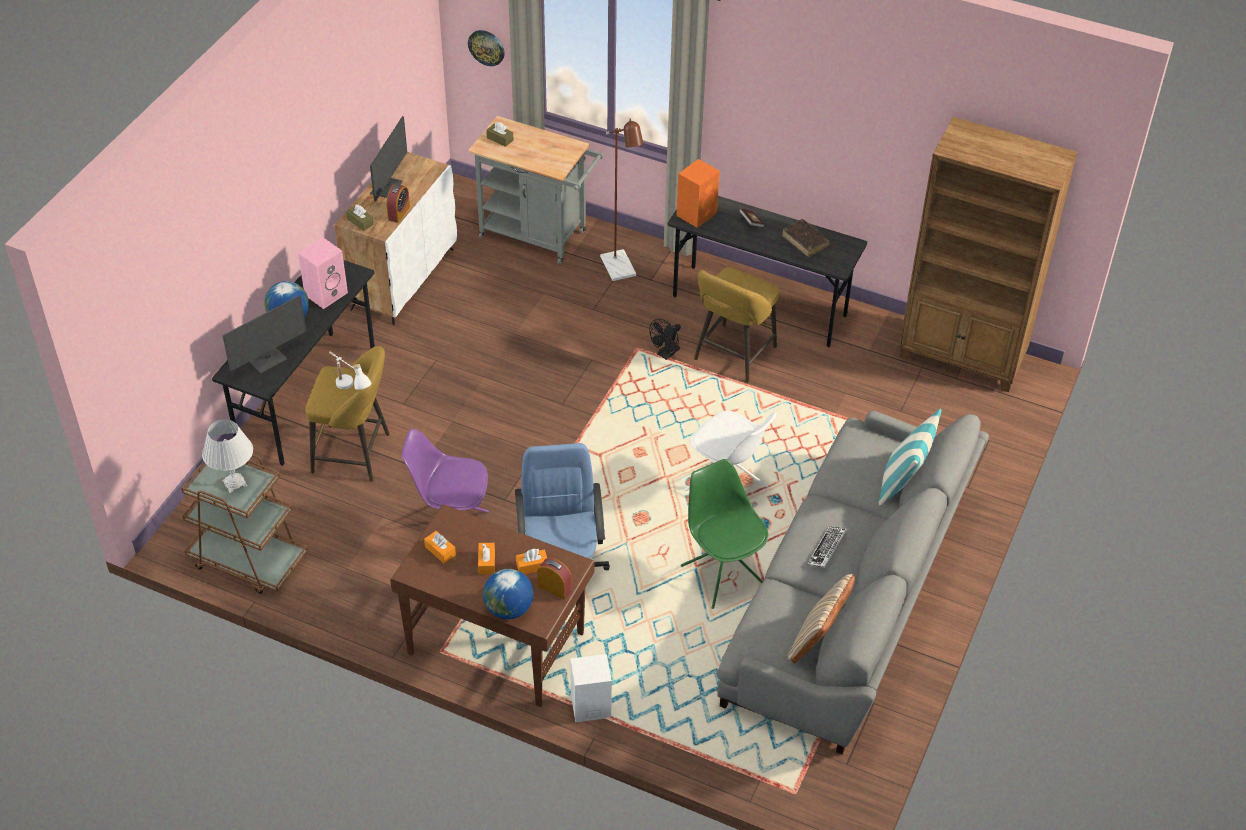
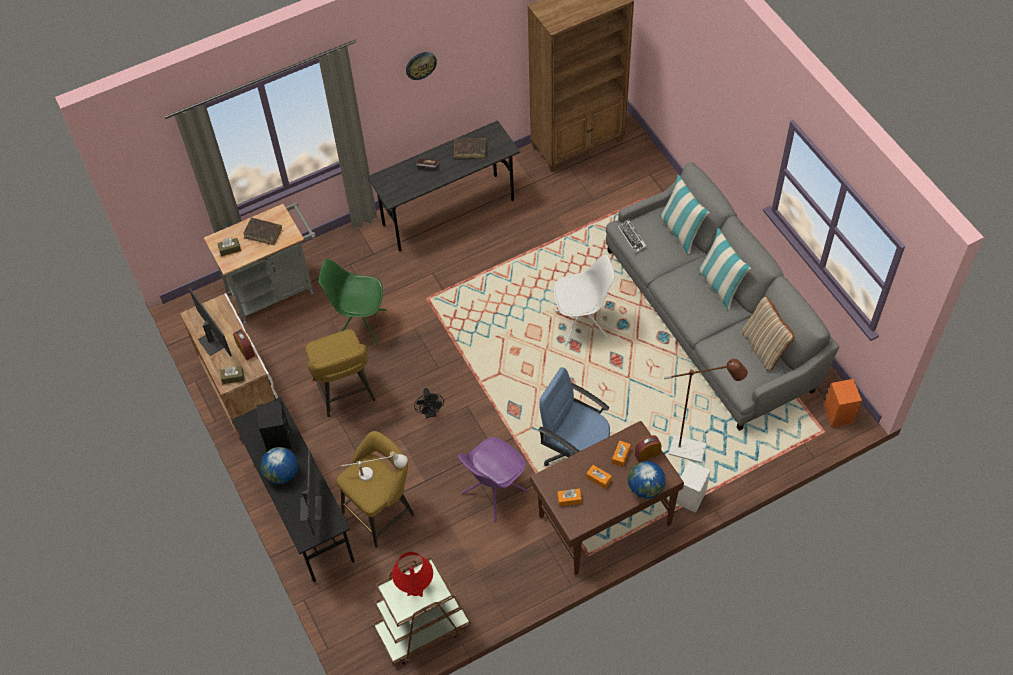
camera: 50 degrees left, 10 degrees up
white table lamp [202,419,253,493] -> red table lamp [392,552,433,597]
pink speaker [298,237,348,309] -> black speaker [257,401,291,451]
wall clock [468,30,505,66] -> wall clock moved to [406,52,437,80]
brown floor lamp [600,118,643,281] -> brown floor lamp moved to [664,359,748,463]
black fan [649,319,681,360] -> black fan moved to [414,388,444,418]
orange speaker [676,159,720,228] -> orange speaker moved to [824,379,862,427]
green chair [681,459,768,609] -> green chair moved to [318,259,387,346]
yellow stool [694,267,779,383] -> yellow stool moved to [305,330,376,417]
keyboard [807,526,847,568] -> keyboard moved to [618,219,647,254]
none -> brown book [243,218,282,245]
none -> pillow [697,228,751,310]

